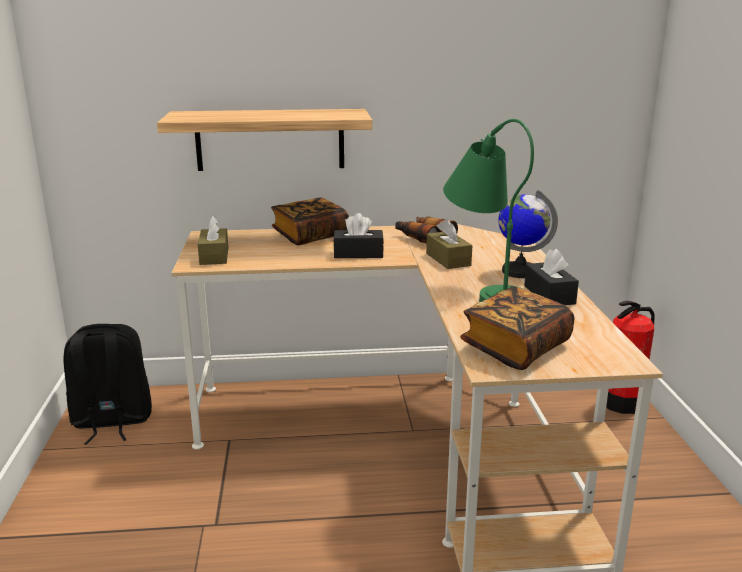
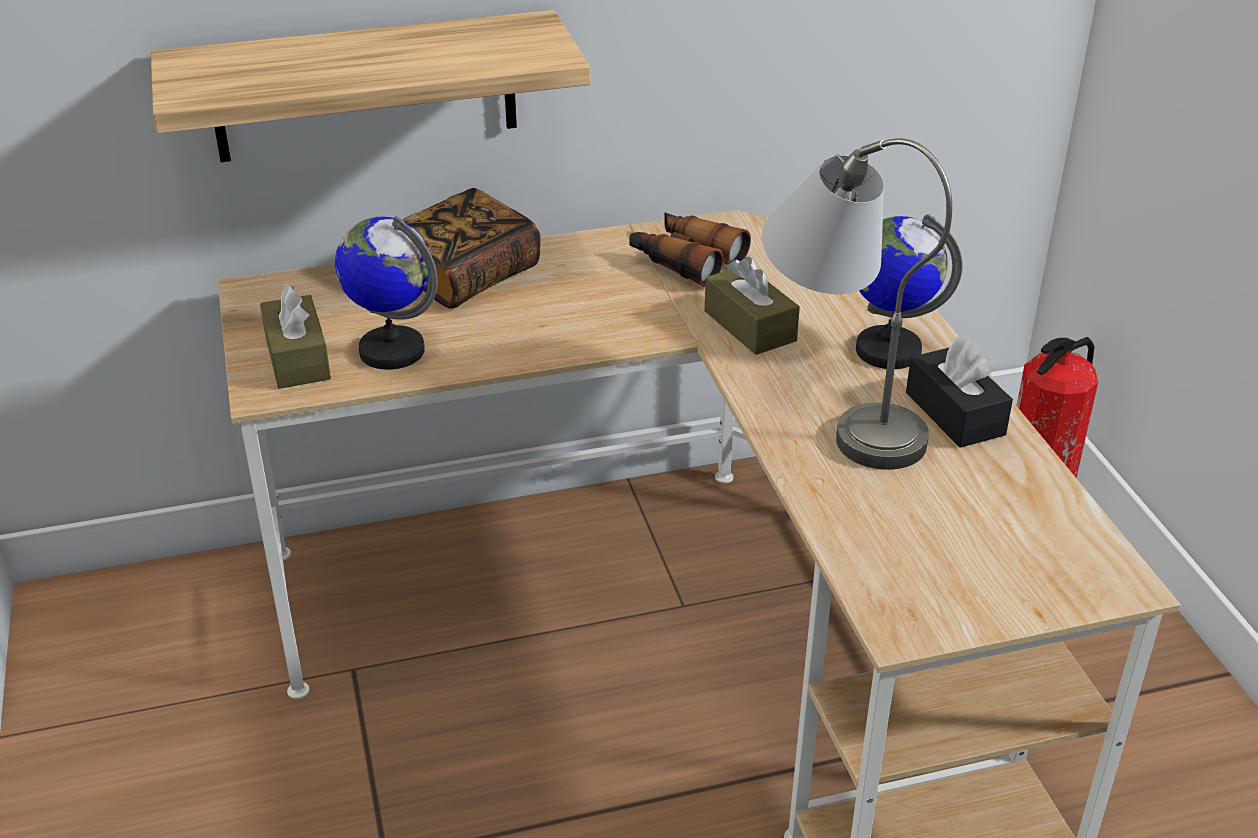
camera: 10 degrees left, 15 degrees up
black backpack [63,324,152,444] -> none
black tissue box [333,213,384,258] -> none
green table lamp [443,119,534,302] -> grey table lamp [762,138,952,470]
book [460,286,574,370] -> none
none -> globe [335,216,438,370]

